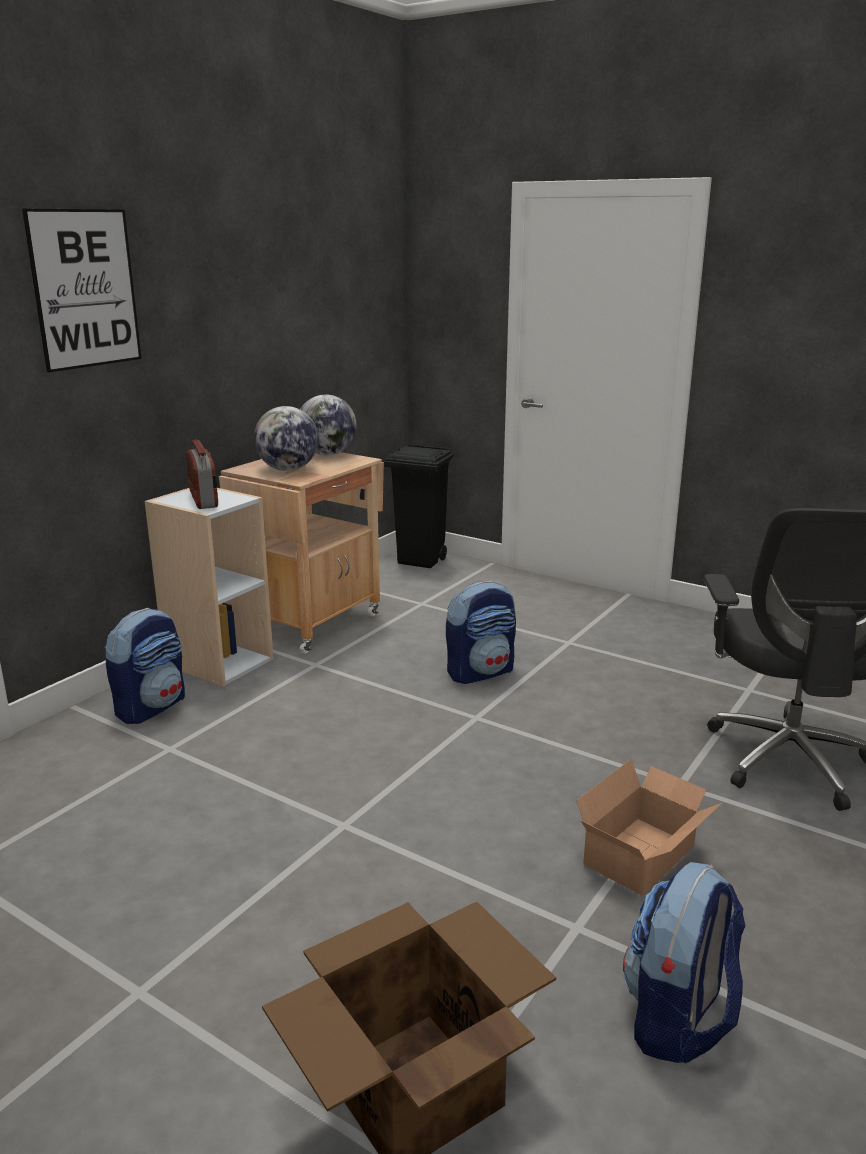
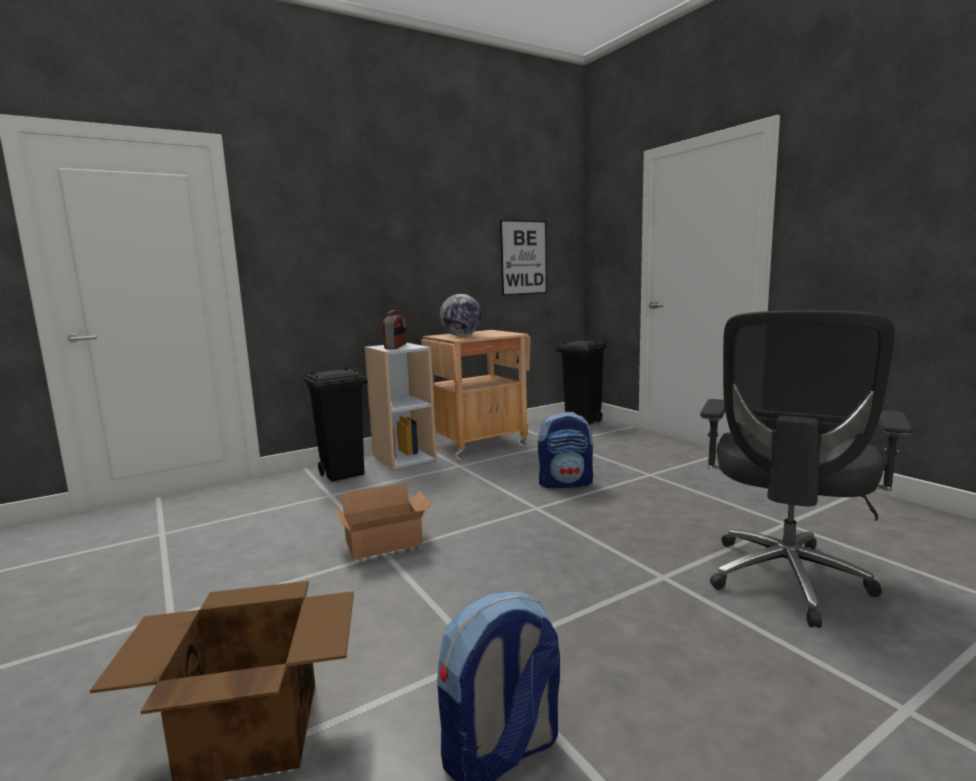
camera: 25 degrees right, 10 degrees down
picture [22,209,142,372] -> picture moved to [500,220,547,296]
backpack [104,608,185,724] -> black trash can [304,367,368,482]
globe [300,395,357,455] -> none
cardboard box [576,759,722,896] -> cardboard box moved to [334,483,431,560]

